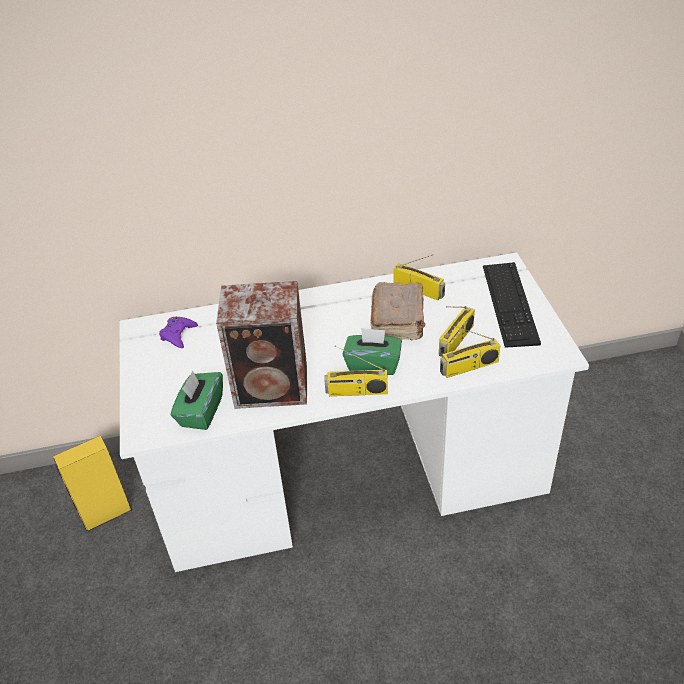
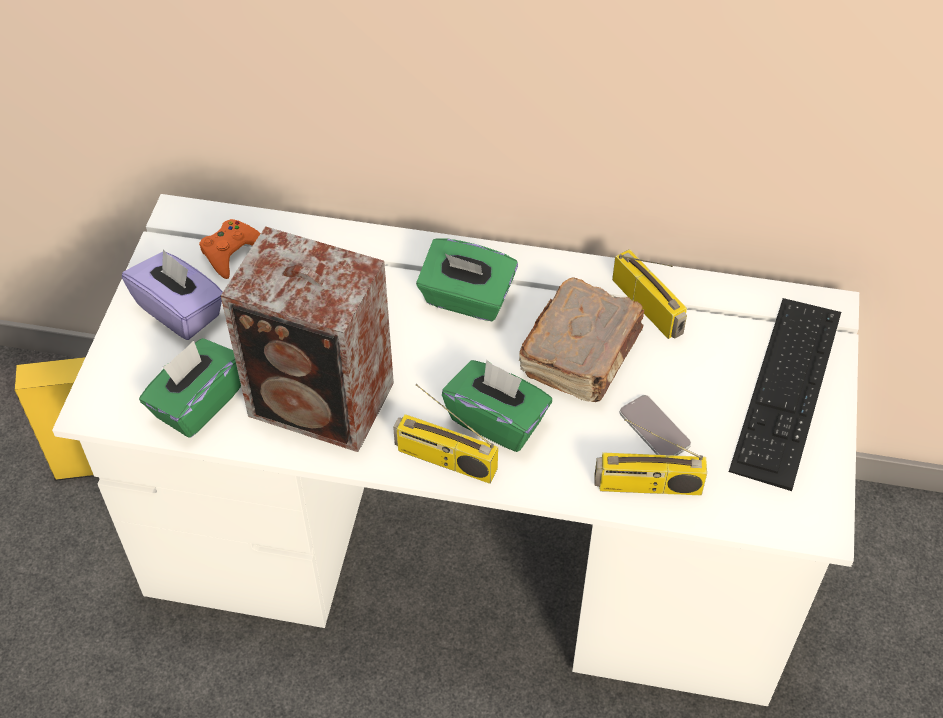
camera: 20 degrees right, 10 degrees up
purple game controller [159,317,198,348] -> orange game controller [199,219,261,279]
radio [439,306,475,357] -> phone [620,395,691,455]
none -> purple tissue box [122,249,223,340]
none -> green tissue box [416,239,518,321]

